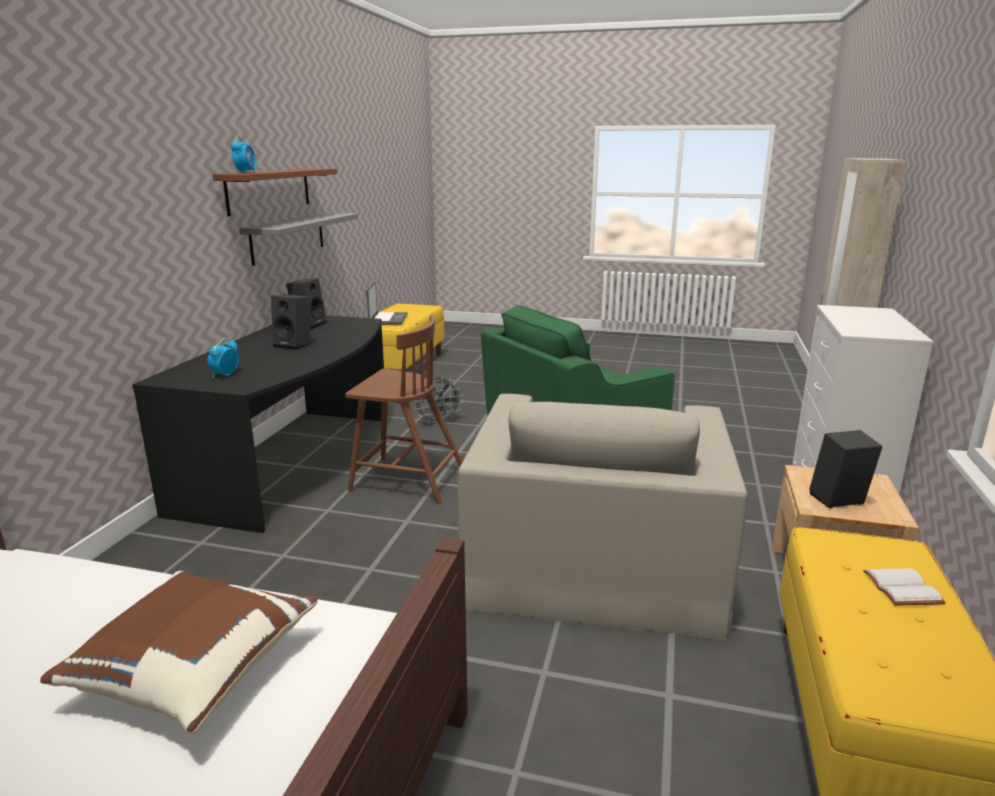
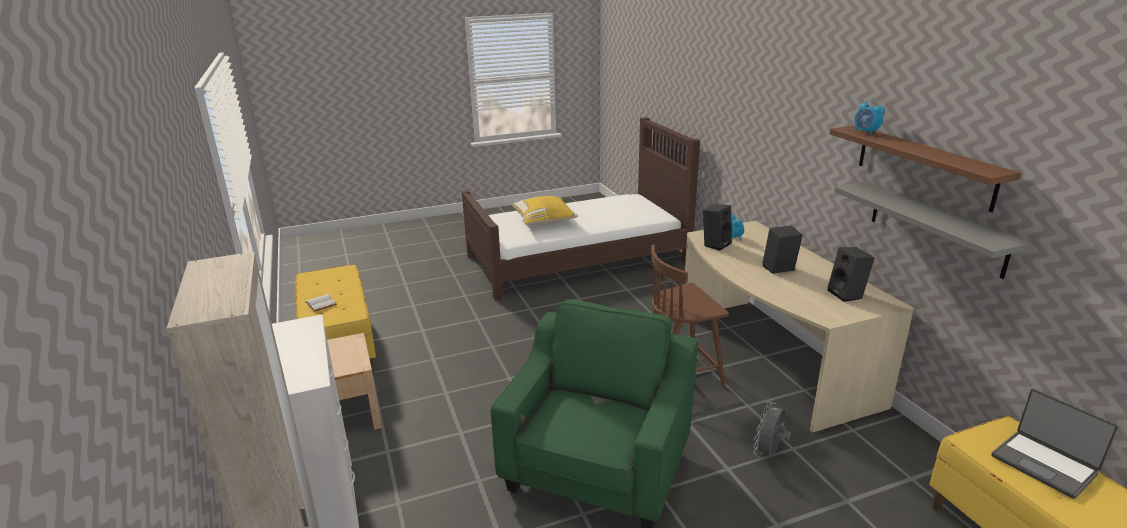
camera: 145 degrees right, 5 degrees up
brown pillow [40,571,318,734] -> yellow pillow [512,196,578,225]
black desk [132,315,384,533] -> beige desk [685,221,914,433]
beige armchair [458,394,748,640] -> none
black speaker [809,430,883,508] -> black speaker moved to [703,204,732,250]

